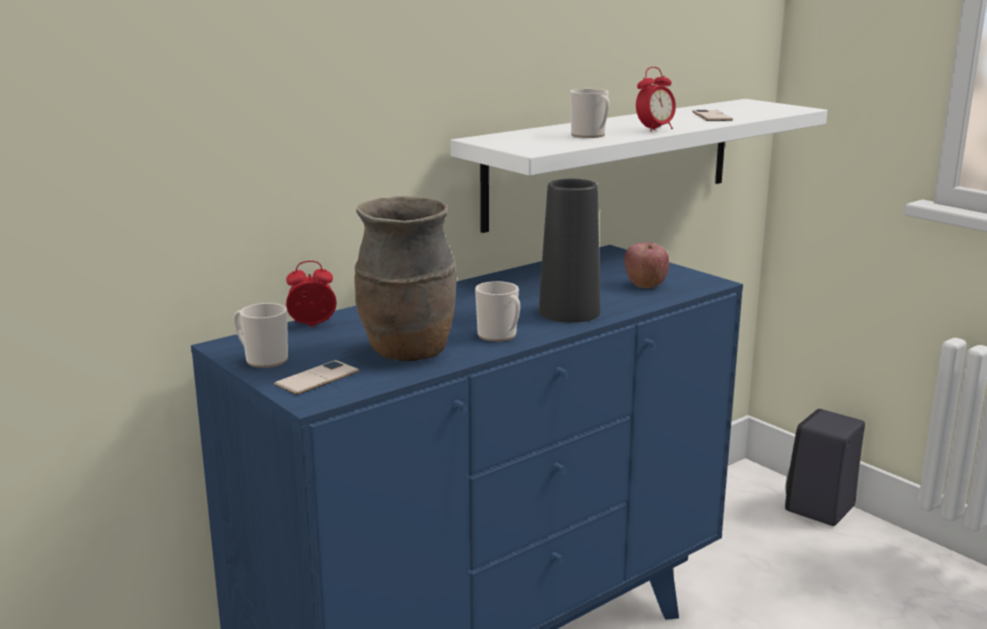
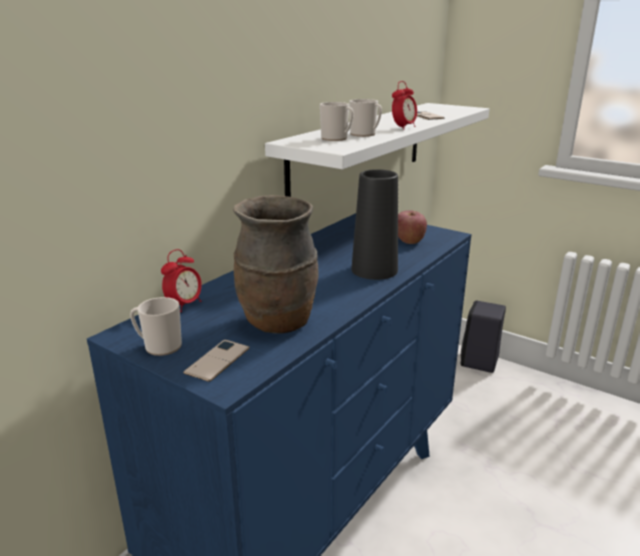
camera: 15 degrees left, 5 degrees up
alarm clock [286,261,337,327] -> alarm clock turned 150 degrees clockwise [161,249,202,312]
mug [475,281,520,342] -> mug moved to [320,102,354,141]

